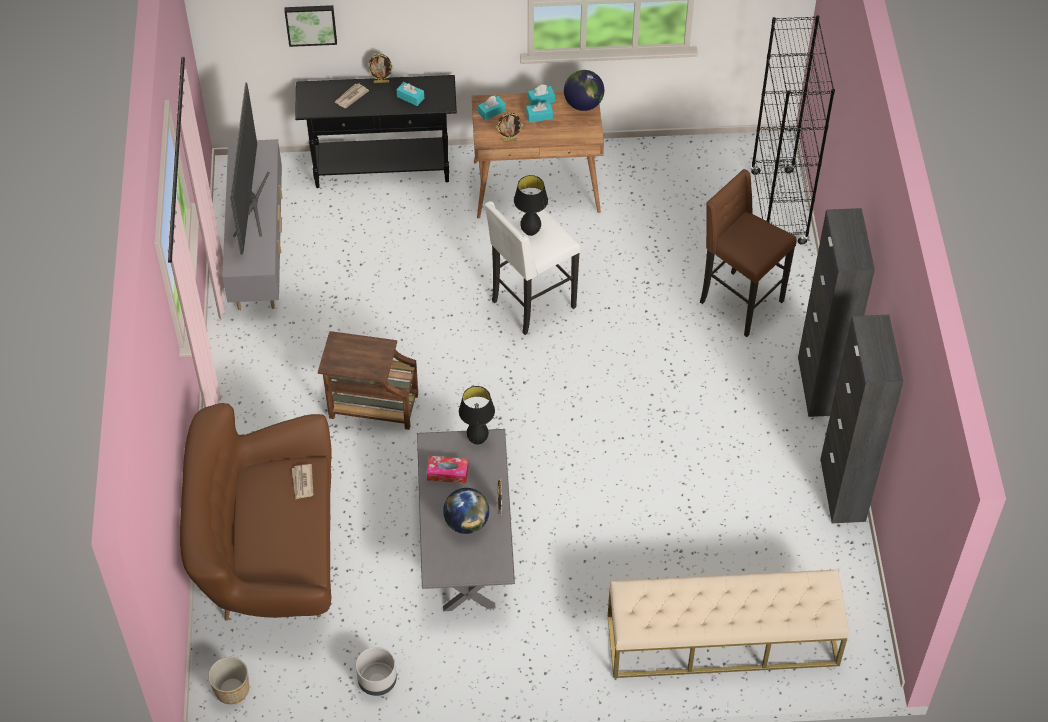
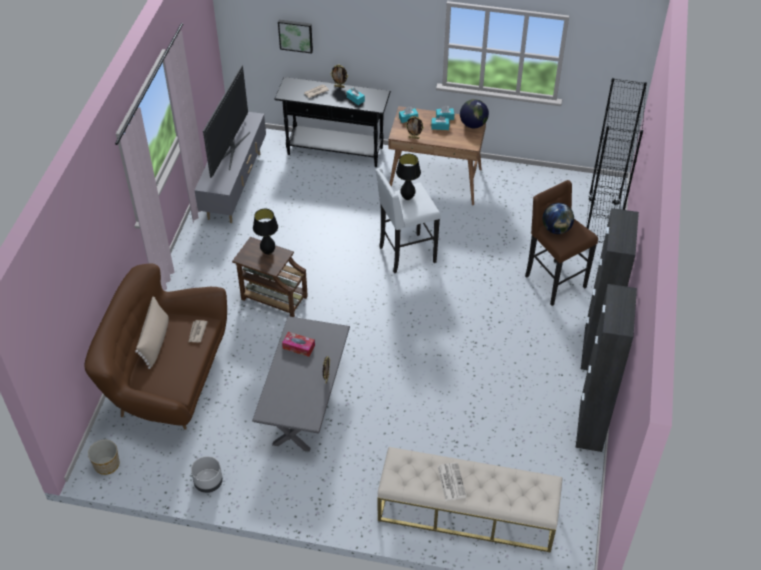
camera: 15 degrees right, 5 degrees down
globe [443,488,489,534] -> globe moved to [543,203,574,234]
black table lamp [459,386,495,445] -> black table lamp moved to [253,209,278,255]
none -> beige pillow [135,297,169,369]
none -> newspaper [437,462,466,501]

